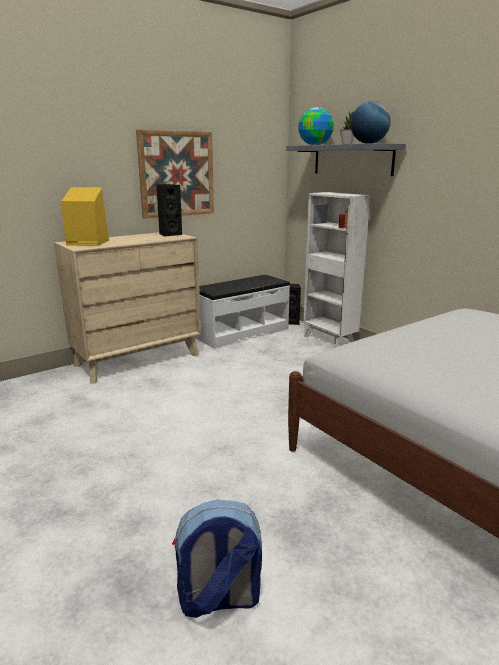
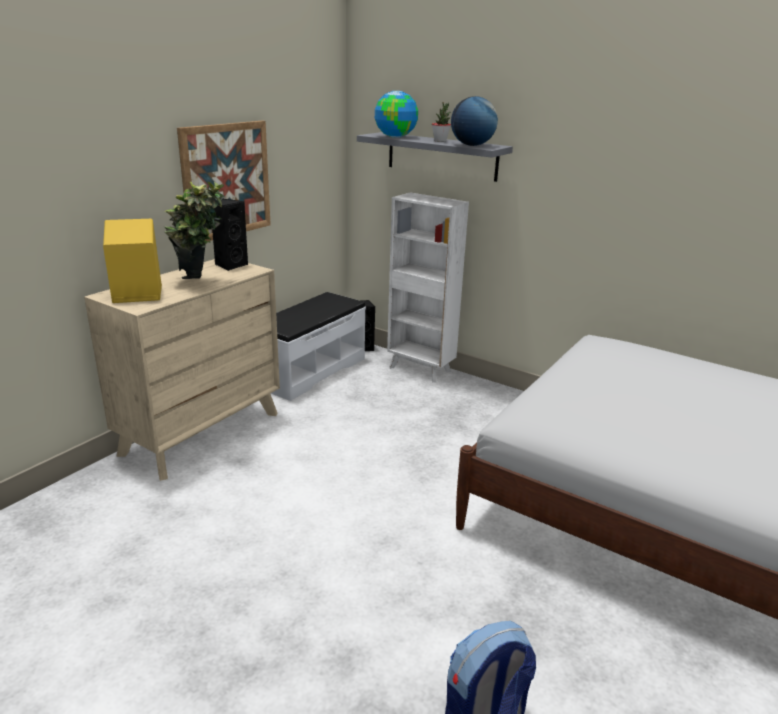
camera: 20 degrees left, 5 degrees up
none -> potted plant [165,181,225,279]

